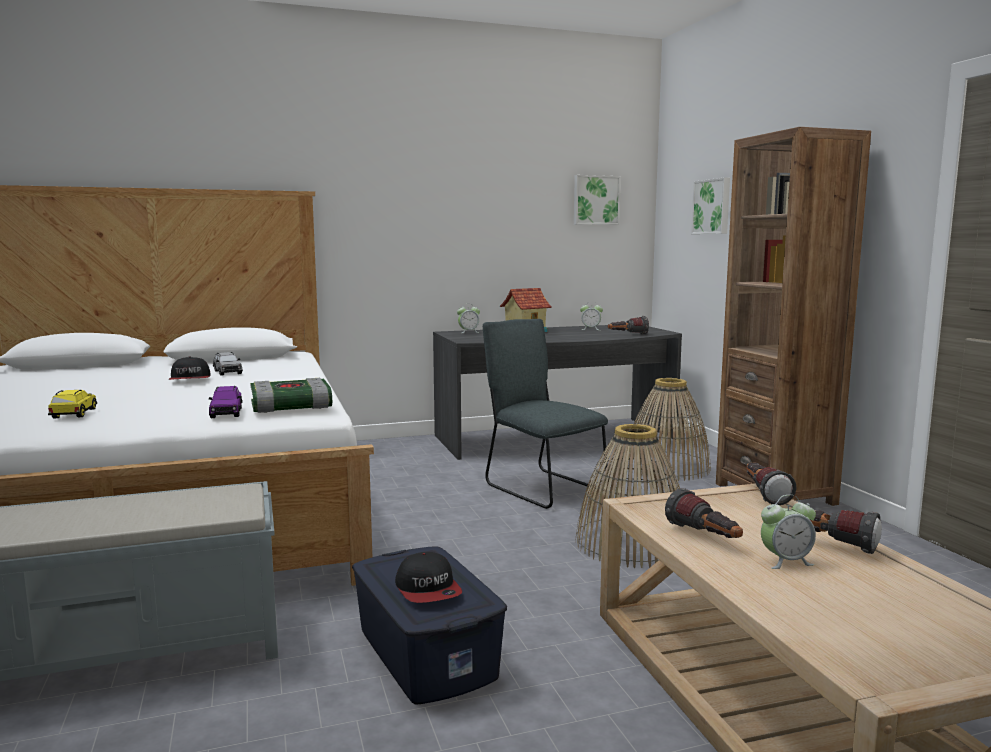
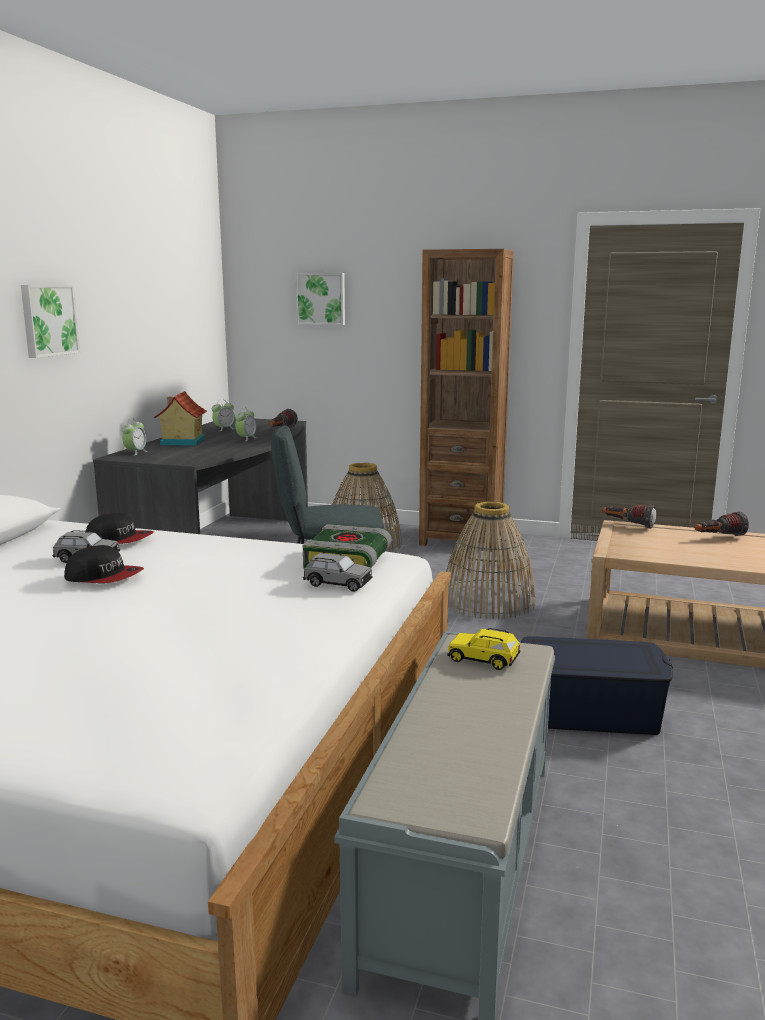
camera: 55 degrees left, 5 degrees up
yellow toy car [48,390,97,418] -> yellow toy car moved to [447,628,521,670]
purple toy car [209,386,242,418] -> grey toy car [303,552,373,592]
cap [395,552,462,603] -> cap moved to [86,513,154,544]
picture [574,175,621,225] -> picture moved to [21,285,80,358]
flashlight [665,488,743,538] -> none
alarm clock [761,495,816,569] -> alarm clock moved to [235,407,257,441]

